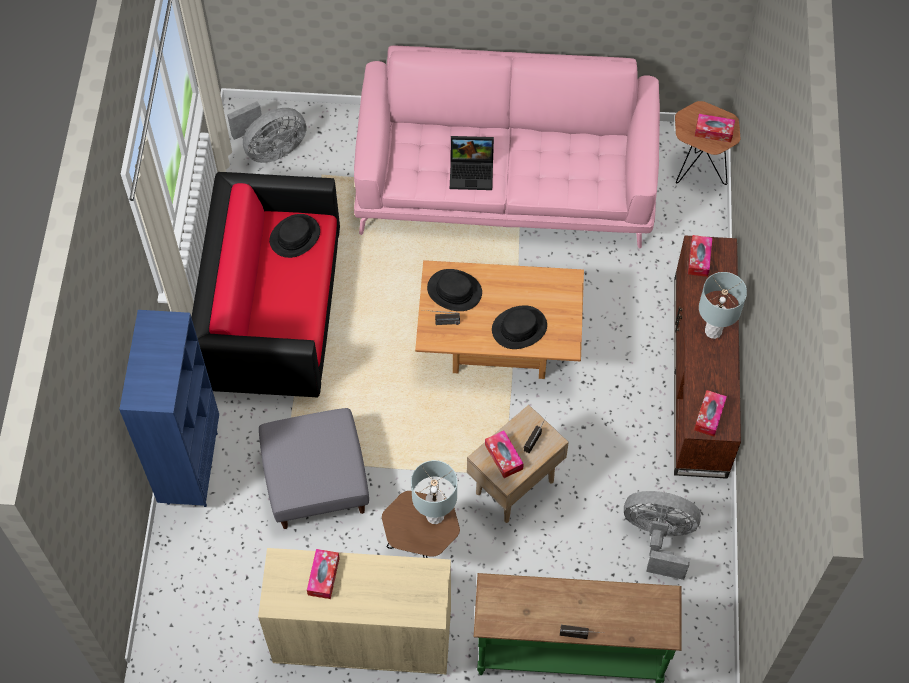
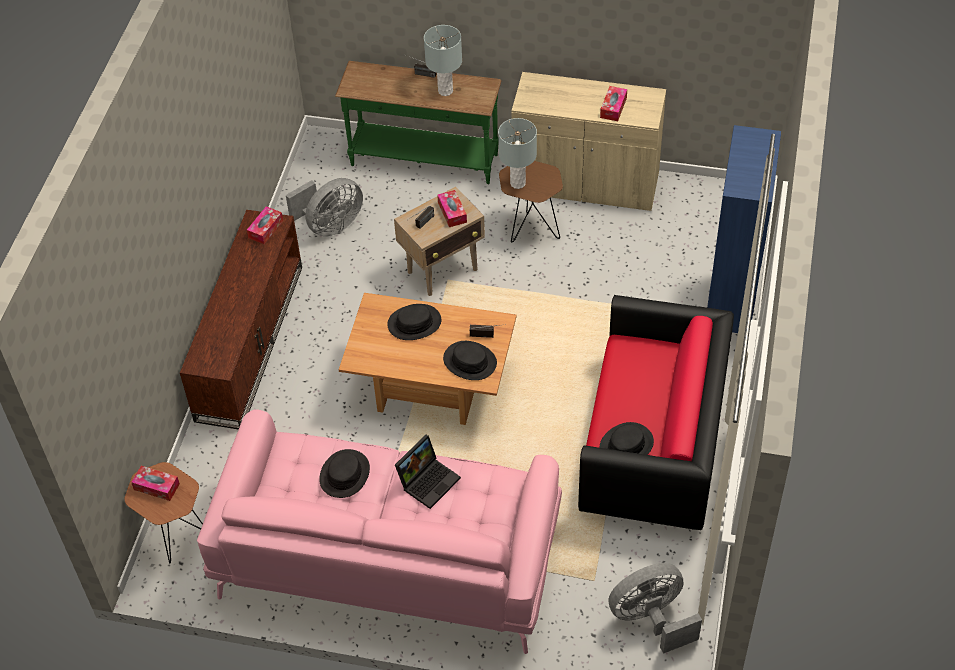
camera: 170 degrees left, 10 degrees down
grey ottoman [259,408,369,529] -> none
laptop [450,136,494,190] -> laptop turned 120 degrees clockwise [395,435,461,509]
grey fan [624,491,701,580] -> grey fan turned 60 degrees counterclockwise [286,178,363,236]
tissue box [688,235,713,277] -> none
grey table lamp [699,272,747,339] -> grey table lamp moved to [424,25,462,96]
none -> black hat [319,449,370,498]

